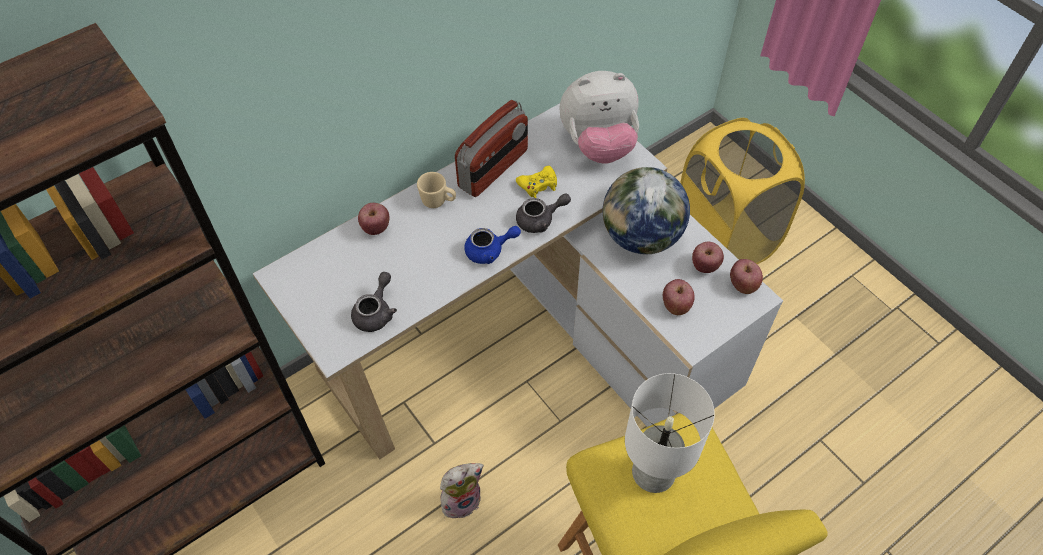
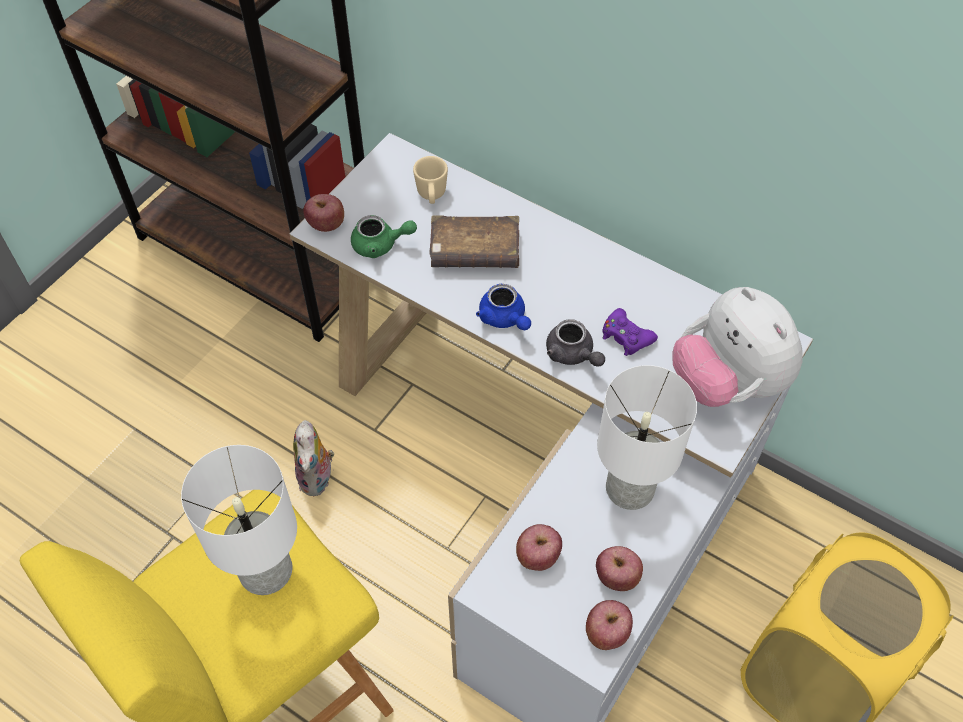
camera: 70 degrees right, 0 degrees up
grey teapot [351,272,397,332] -> green teapot [351,215,417,258]
apple [358,203,390,235] -> apple moved to [303,194,344,232]
beige mug [417,172,456,208] -> beige mug moved to [413,156,448,204]
plush toy [440,463,484,518] -> plush toy turned 45 degrees clockwise [293,420,334,496]
radio [455,100,528,197] -> none
yellow game controller [516,166,557,198] -> purple game controller [602,308,658,356]
globe [603,167,690,255] -> white table lamp [597,365,697,510]
none -> brown book [430,215,519,268]

